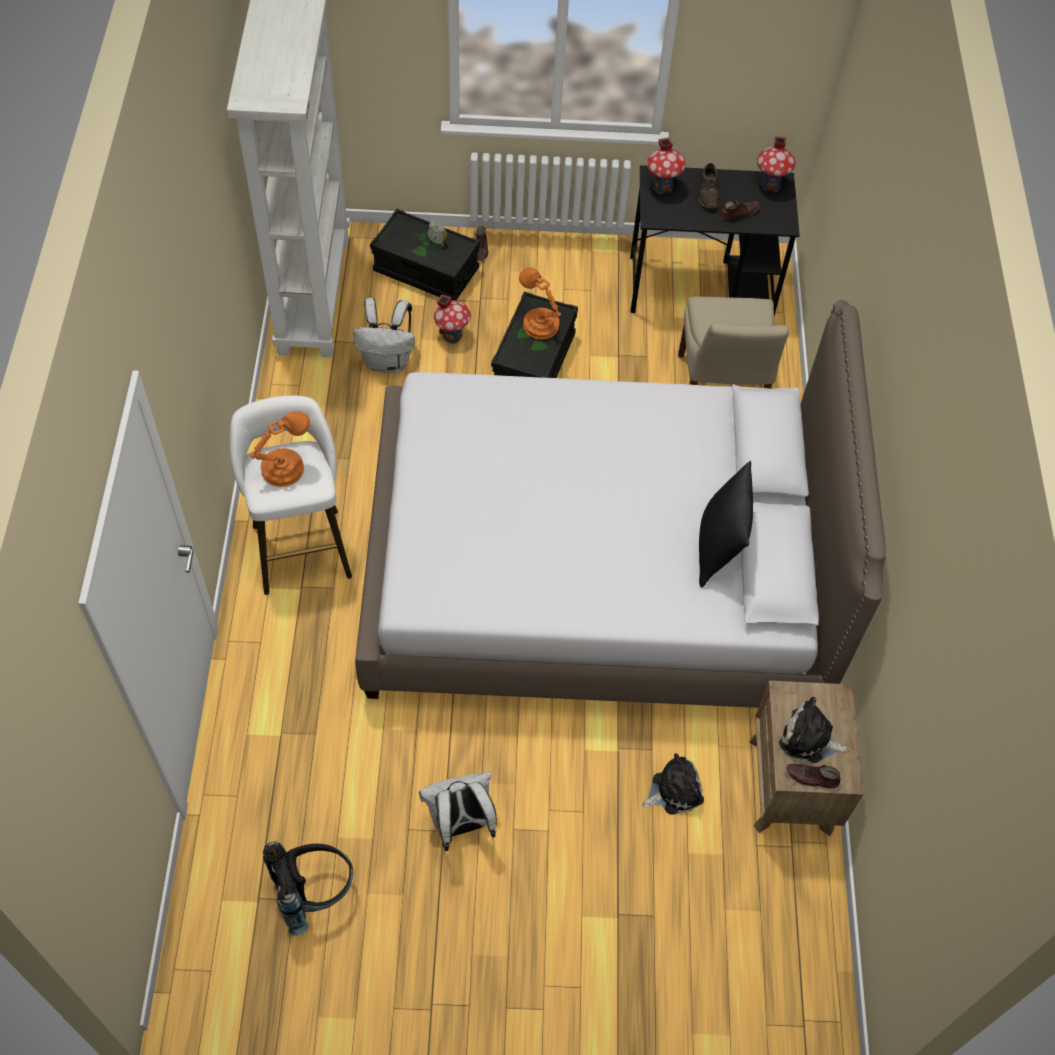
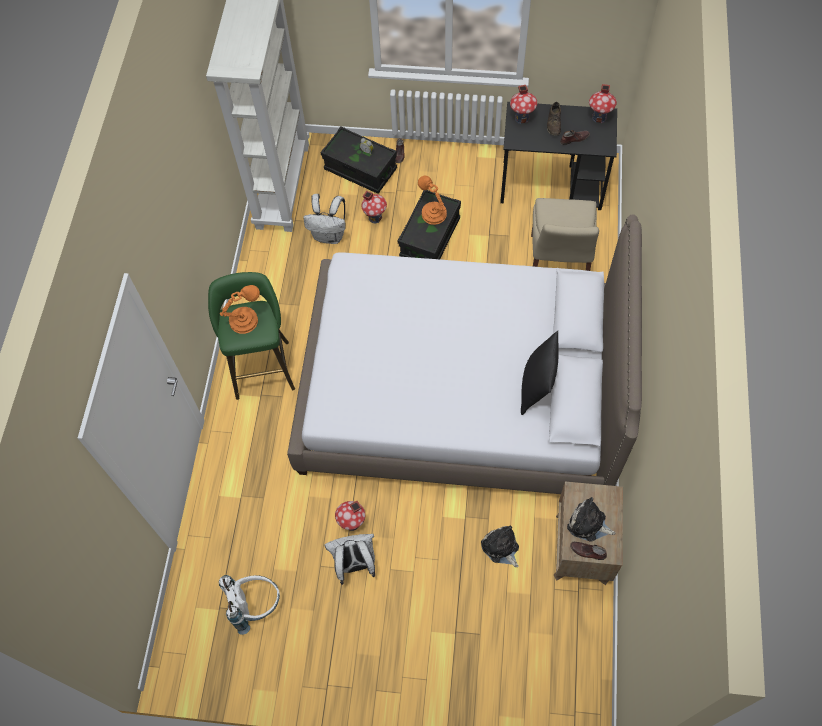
camera: 10 degrees right, 5 degrees up
white stool [230,396,352,595] -> green stool [208,272,295,400]
black backpack [263,841,353,936] -> white backpack [219,575,280,635]
plush toy [642,753,704,815] -> plush toy turned 105 degrees counterclockwise [481,526,519,567]
none -> toy house [335,501,365,531]

